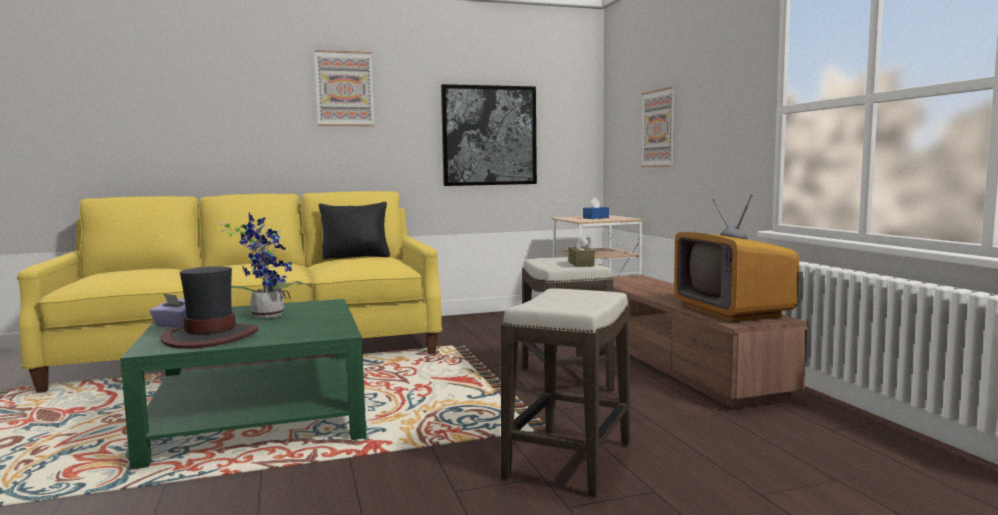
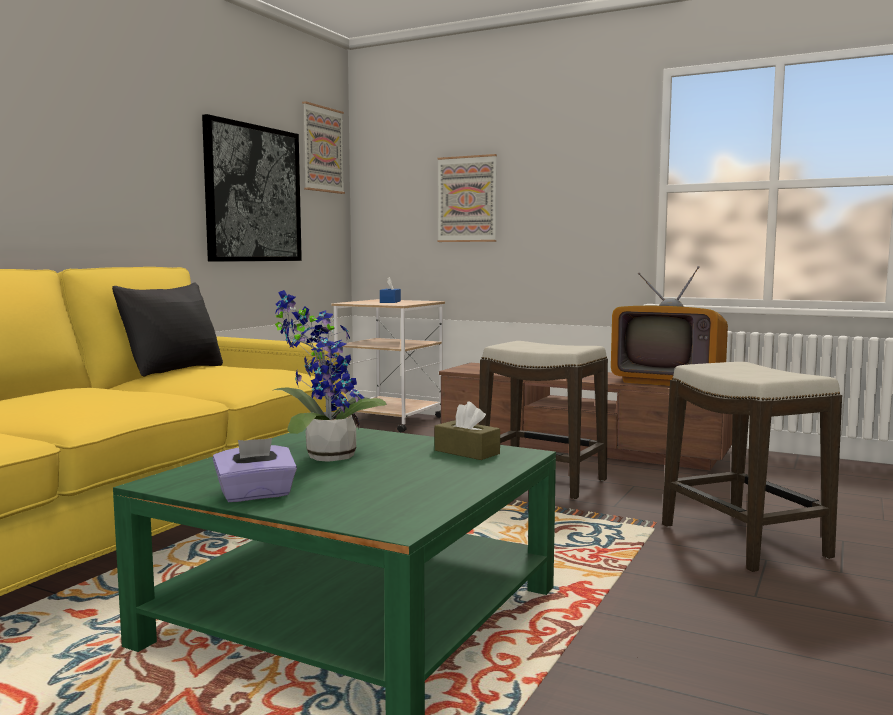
camera: 45 degrees left, 0 degrees up
hat [161,267,258,349] -> none
picture [314,50,374,126] -> picture moved to [302,101,345,194]
brown tissue box [568,234,595,267] -> brown tissue box moved to [435,402,500,460]

